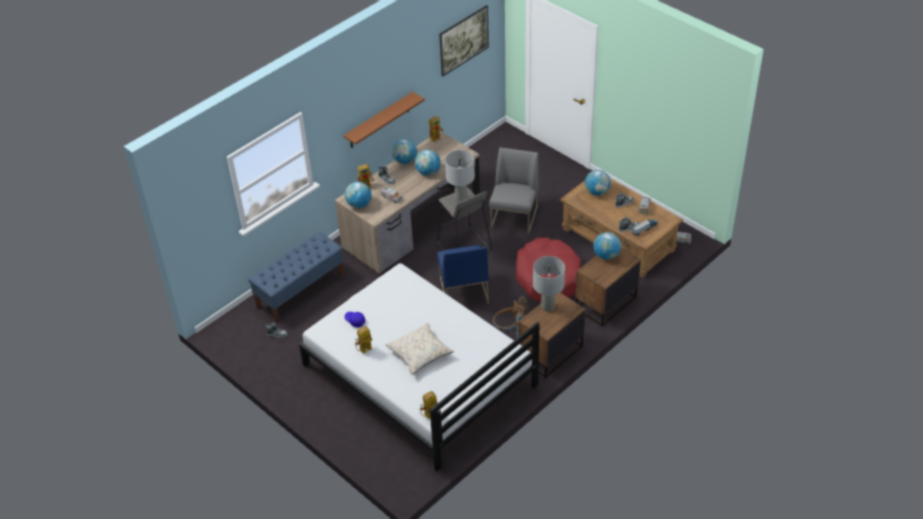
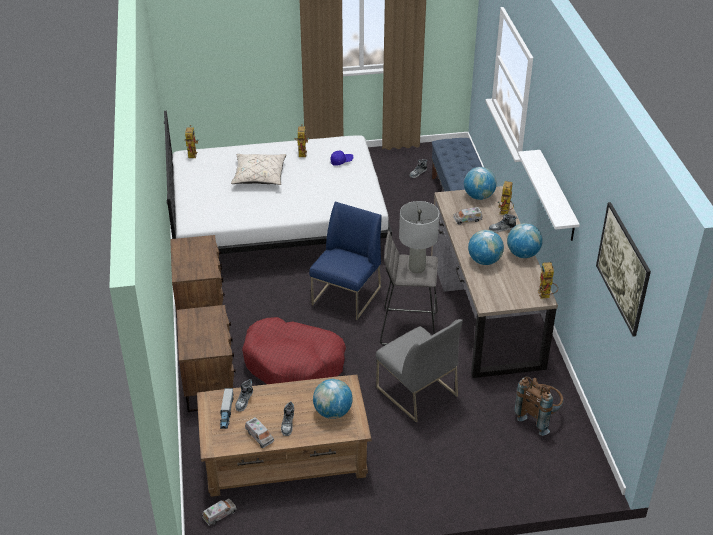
camera: 125 degrees right, 5 degrees down
brown shelf [343,92,425,148] -> white shelf [518,150,580,241]
blue chair [437,245,489,304] -> blue chair turned 90 degrees clockwise [309,202,381,320]
brown backpack [493,296,528,338] -> brown backpack moved to [514,376,564,436]
grey table lamp [533,256,565,312] -> none
globe [594,232,621,260] -> none

